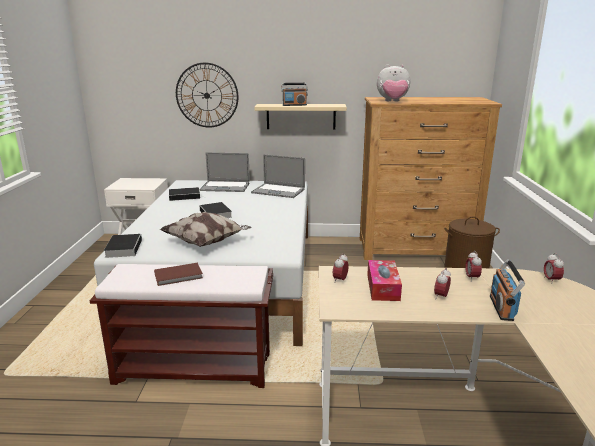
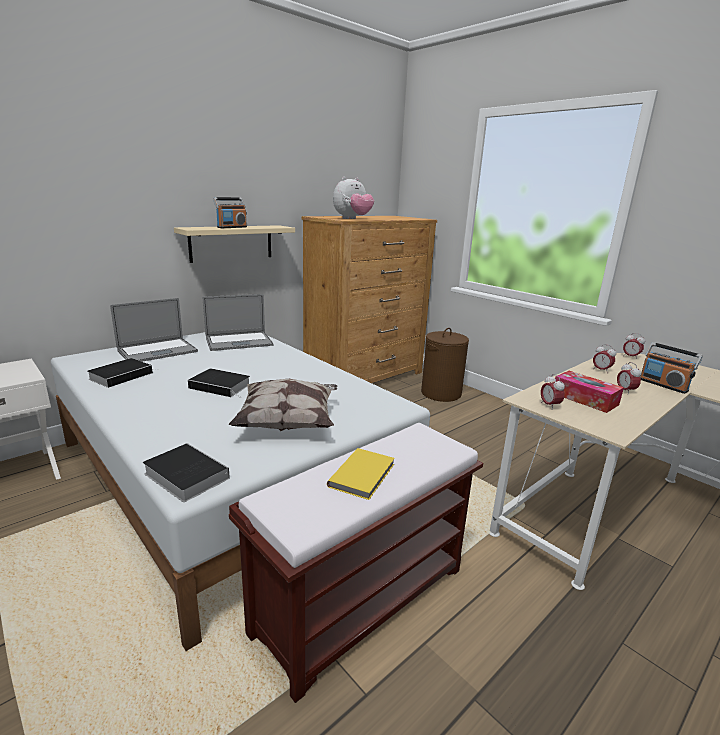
camera: 45 degrees left, 0 degrees up
brown book [154,263,203,286] -> yellow book [327,448,395,500]
wall clock [176,63,238,128] -> none

